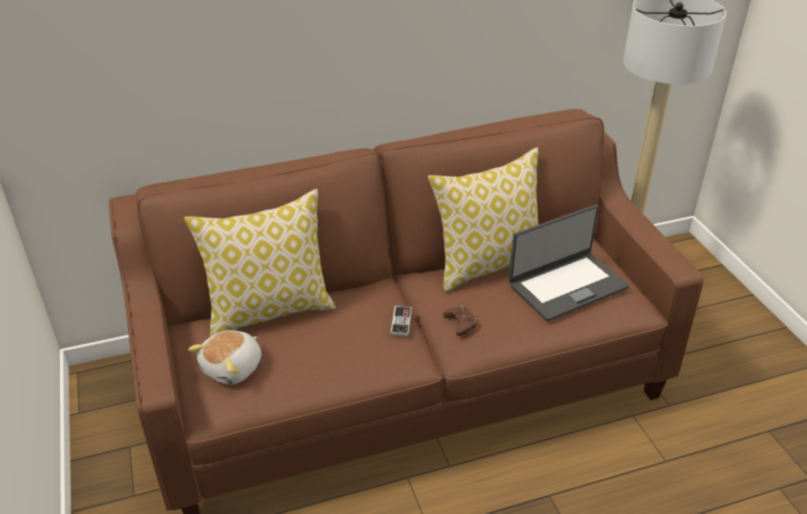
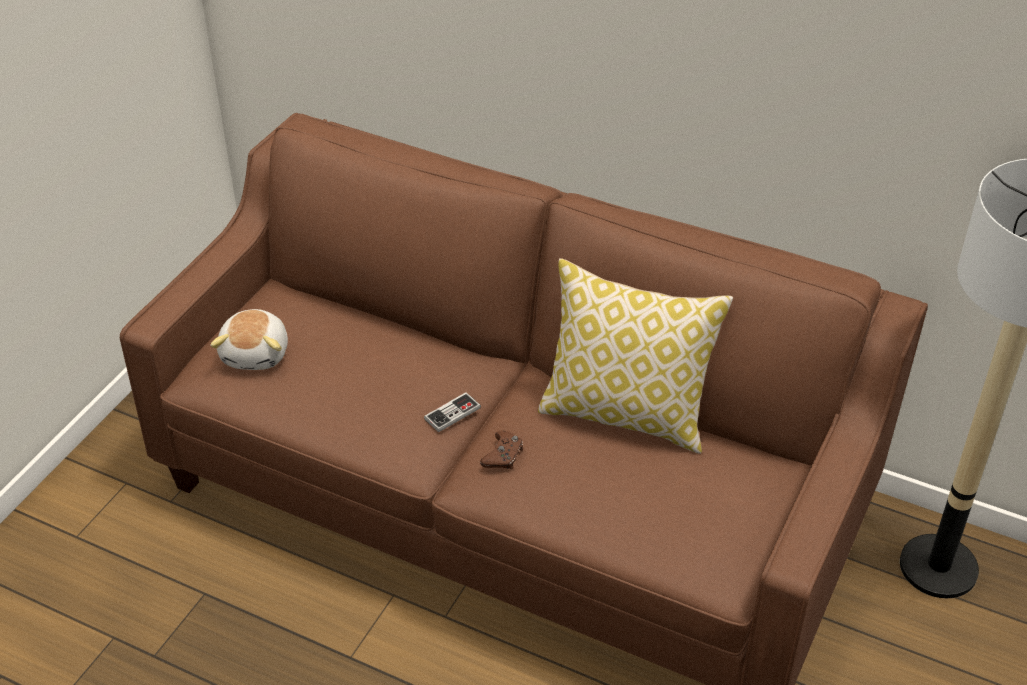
camera: 45 degrees right, 5 degrees up
pillow [184,189,336,336] -> none
plush toy [188,330,261,385] -> plush toy turned 75 degrees counterclockwise [210,309,288,370]
laptop [509,205,629,321] -> none

